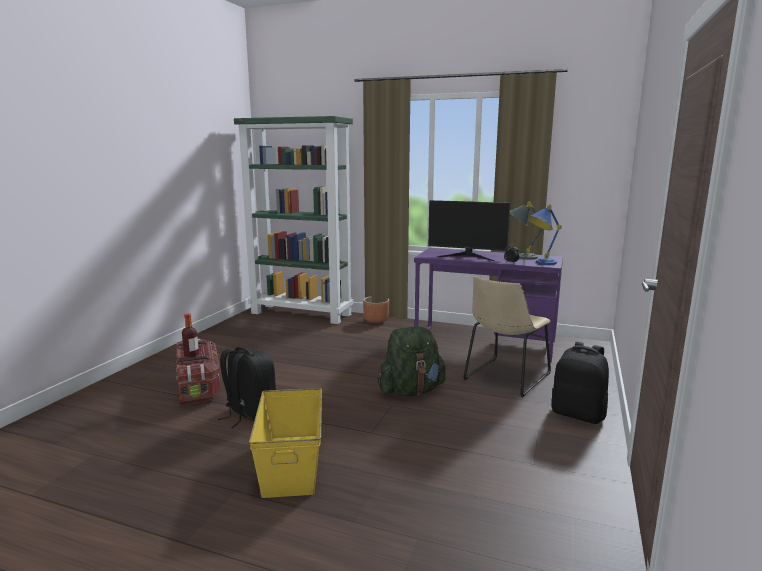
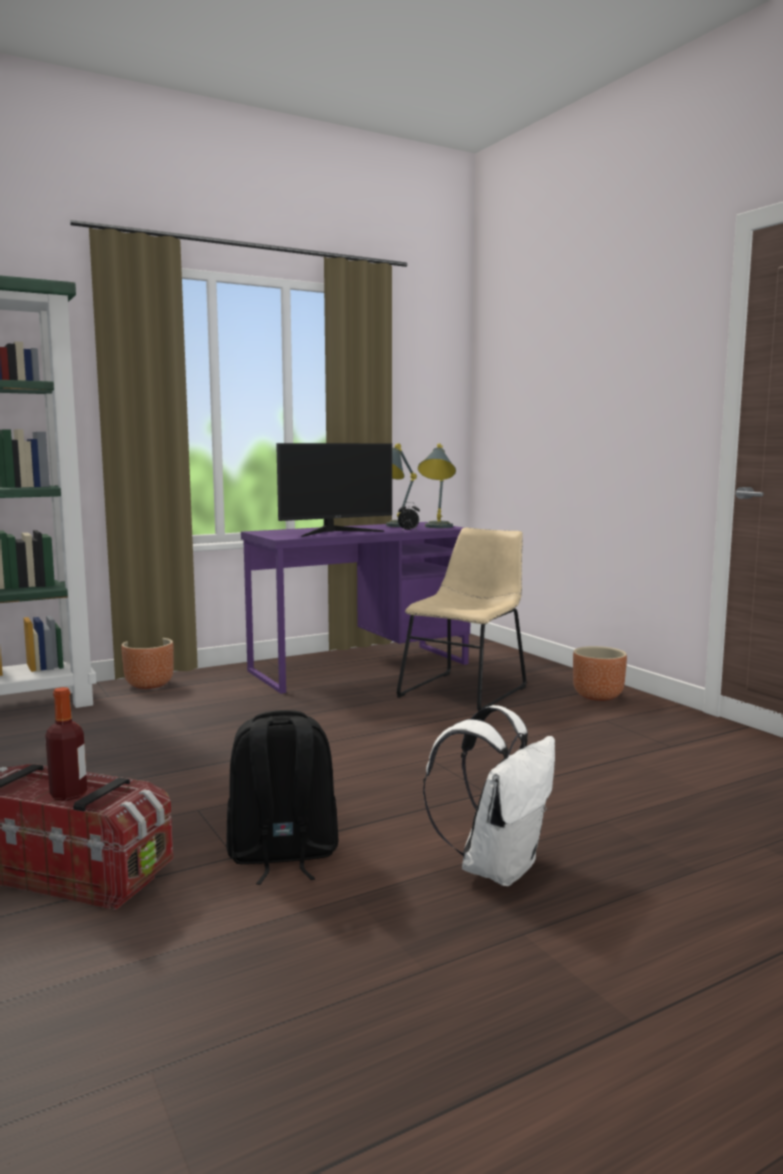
camera: 50 degrees left, 5 degrees down
yellow storage box [249,388,322,498] -> white backpack [423,705,555,886]
green backpack [378,326,446,397] -> none
beige chair [463,276,551,397] -> beige chair turned 135 degrees counterclockwise [396,528,527,711]
blue table lamp [527,204,562,265] -> grey table lamp [418,444,456,528]
black backpack [551,342,609,424] -> brown planter [573,646,627,701]

